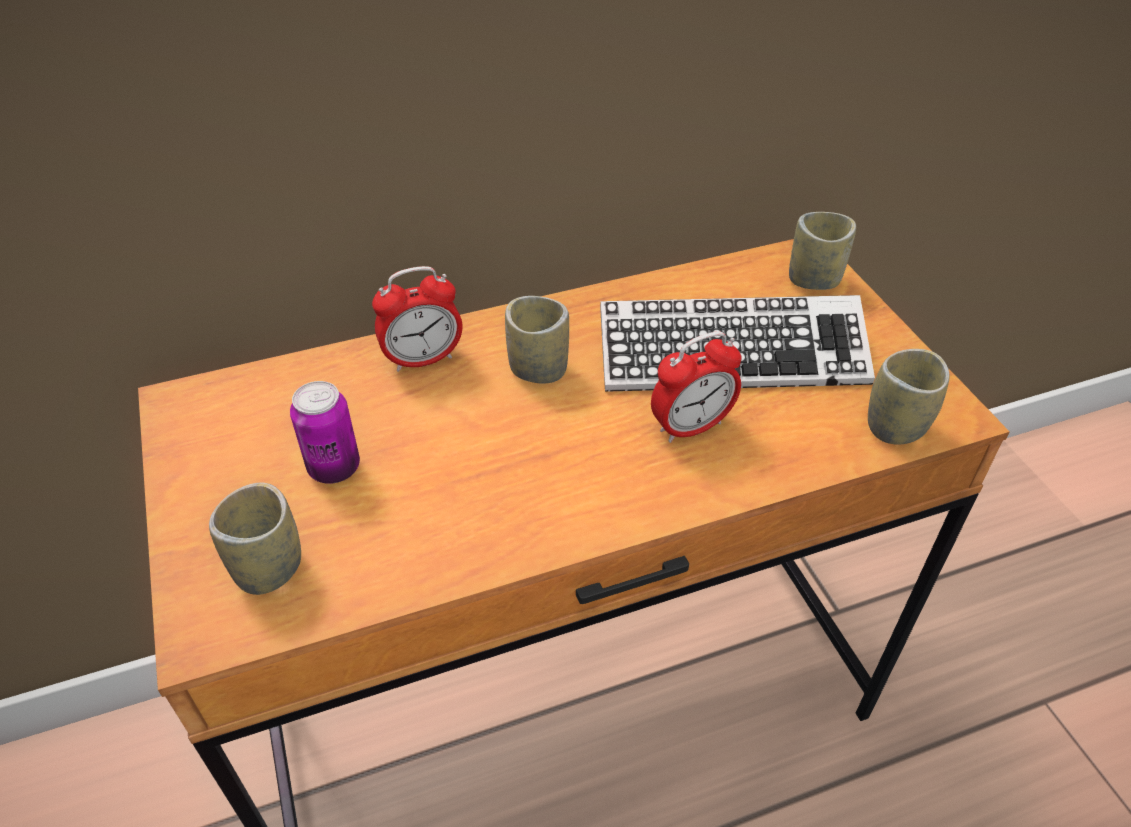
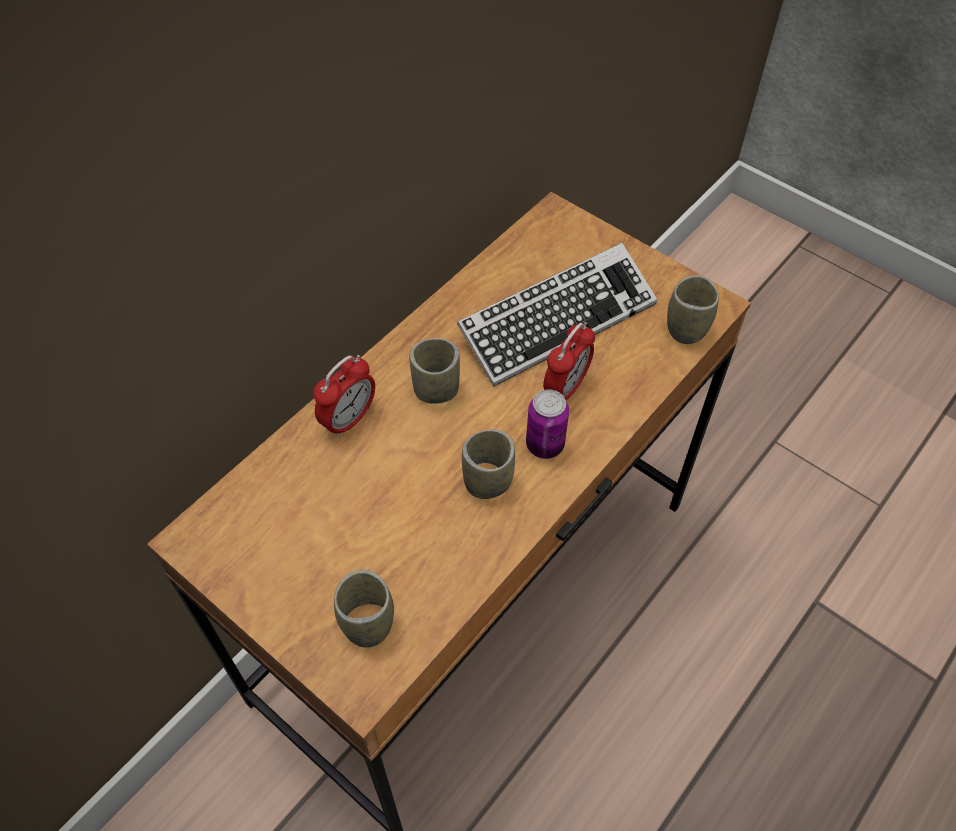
camera: 30 degrees left, 10 degrees up
can [290,381,360,484] -> can moved to [526,390,569,459]
cup [789,212,856,290] -> cup moved to [462,429,515,499]

